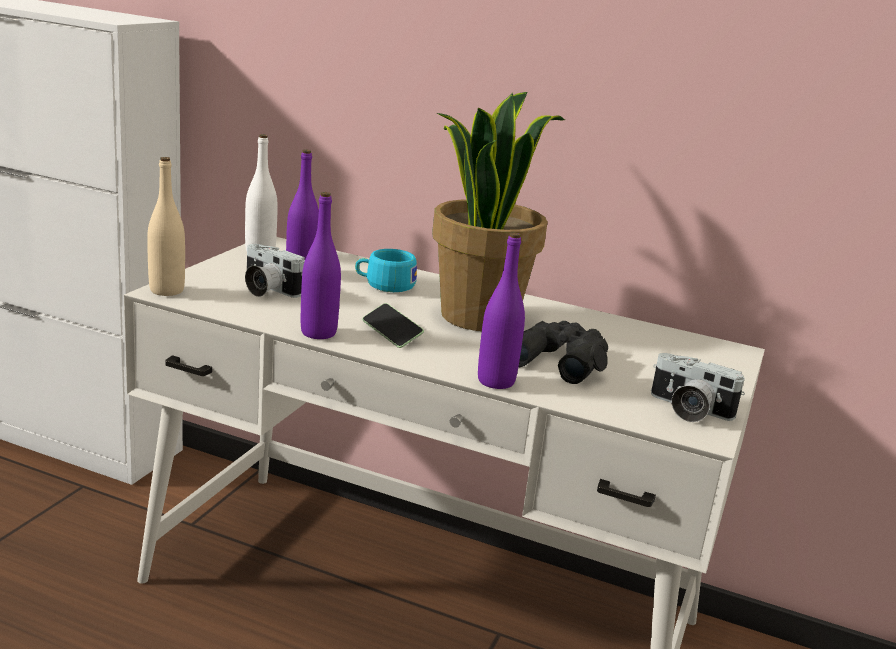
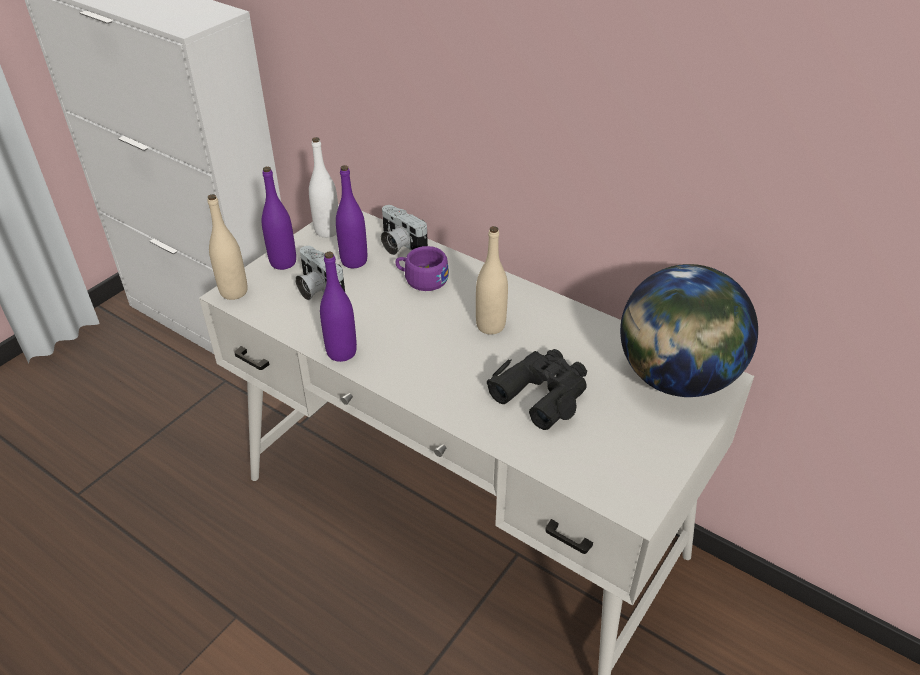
camera: 15 degrees right, 20 degrees up
turquoise cup [355,249,417,292] -> purple cup [396,246,449,291]
phone [362,303,424,348] -> none
potted plant [432,92,565,331] -> beige bottle [476,226,508,334]
purple bottle [478,232,525,389] -> purple bottle moved to [262,167,296,270]
camera [651,353,745,422] -> camera moved to [381,205,428,255]
none -> globe [620,264,758,397]

